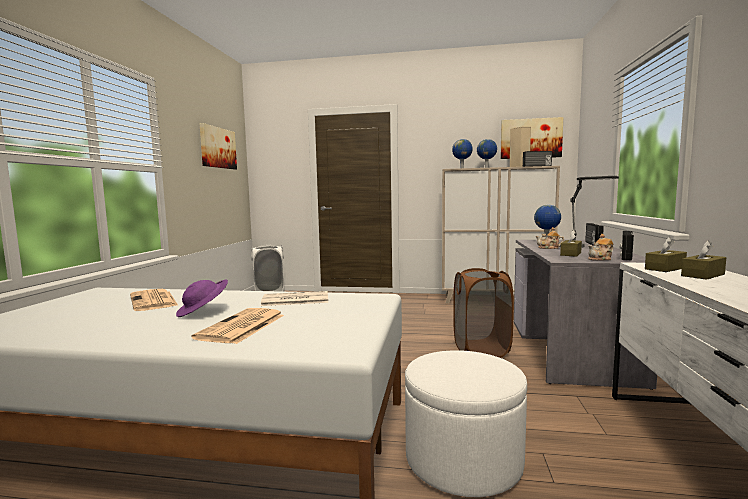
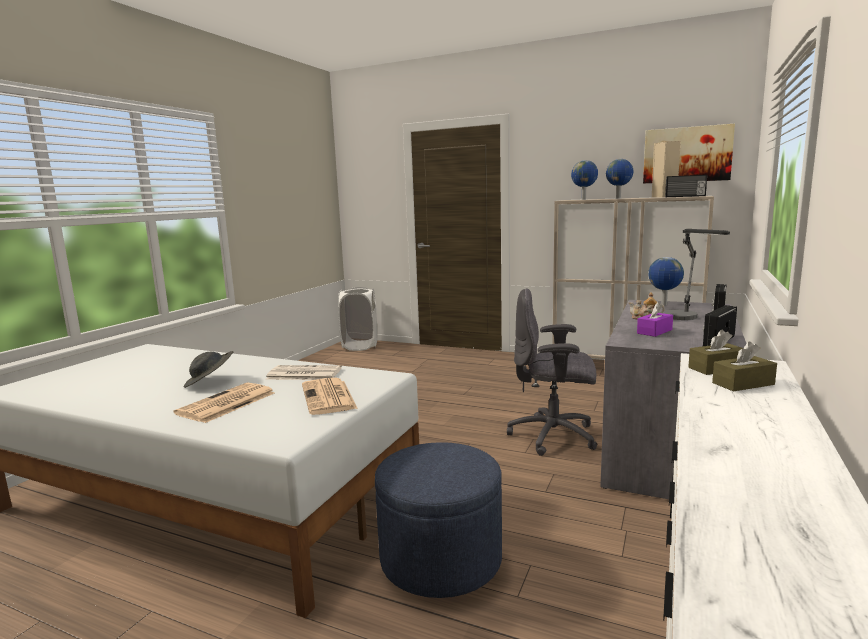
camera: 15 degrees right, 5 degrees up
newspaper [130,289,179,311] -> newspaper moved to [302,378,358,415]
purple hat [176,279,228,317] -> grey hat [183,351,234,388]
picture [199,123,237,169] -> none
white ottoman [405,350,527,497] -> blue ottoman [375,442,502,598]
brown laundry basket [453,268,514,358] -> grey office chair [507,288,598,456]
brown tissue box [560,230,582,257] -> purple tissue box [637,302,673,337]
teapot [588,234,614,261] -> none

